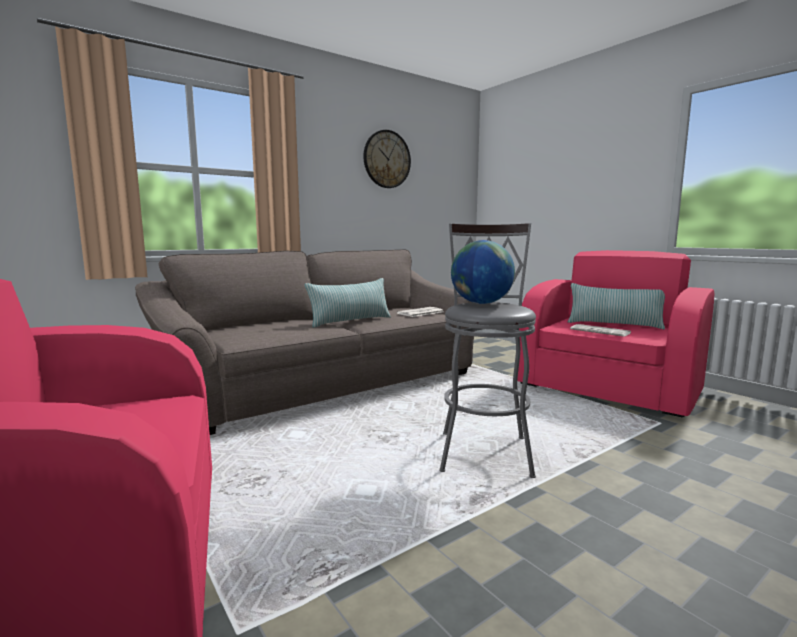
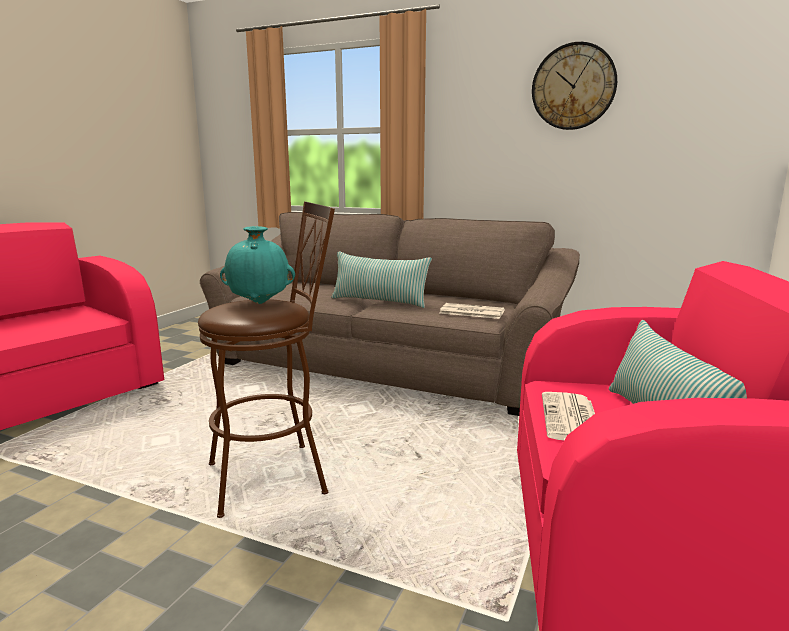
camera: 60 degrees right, 5 degrees up
grey stool [439,223,536,478] -> brown stool [198,201,335,518]
globe [451,240,515,304] -> turquoise vase [220,226,295,304]

